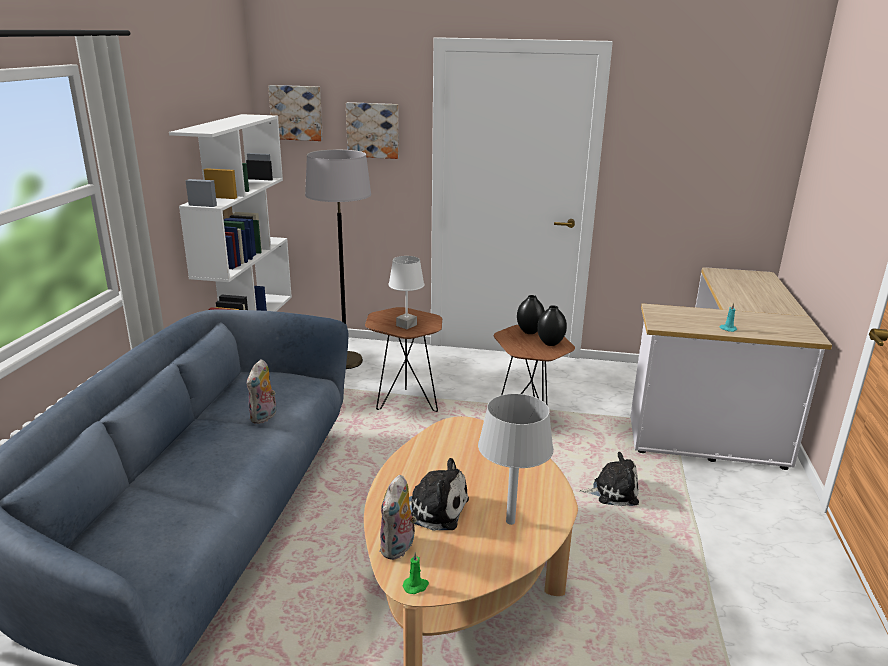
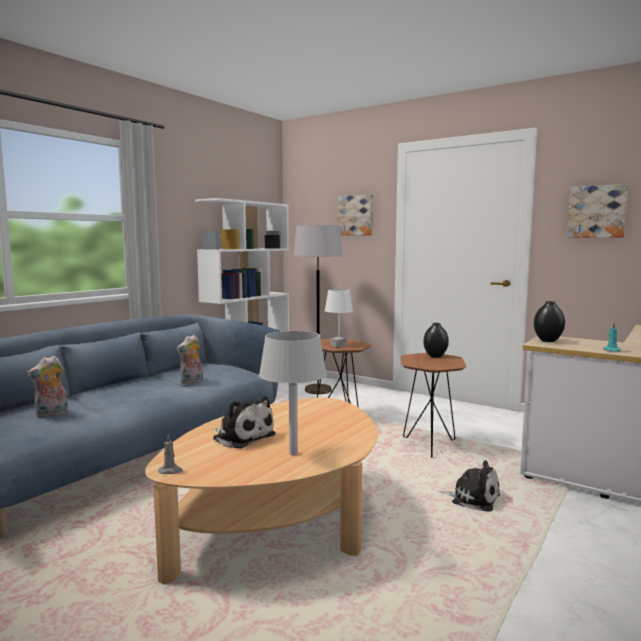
camera: 25 degrees right, 15 degrees down
picture [268,85,323,141] -> picture moved to [567,184,628,238]
plush toy [380,475,417,560] -> plush toy moved to [27,356,69,417]
green candle [403,552,429,594] -> grey candle [158,434,183,474]
black vase [537,305,567,346] -> black vase moved to [534,301,565,342]

